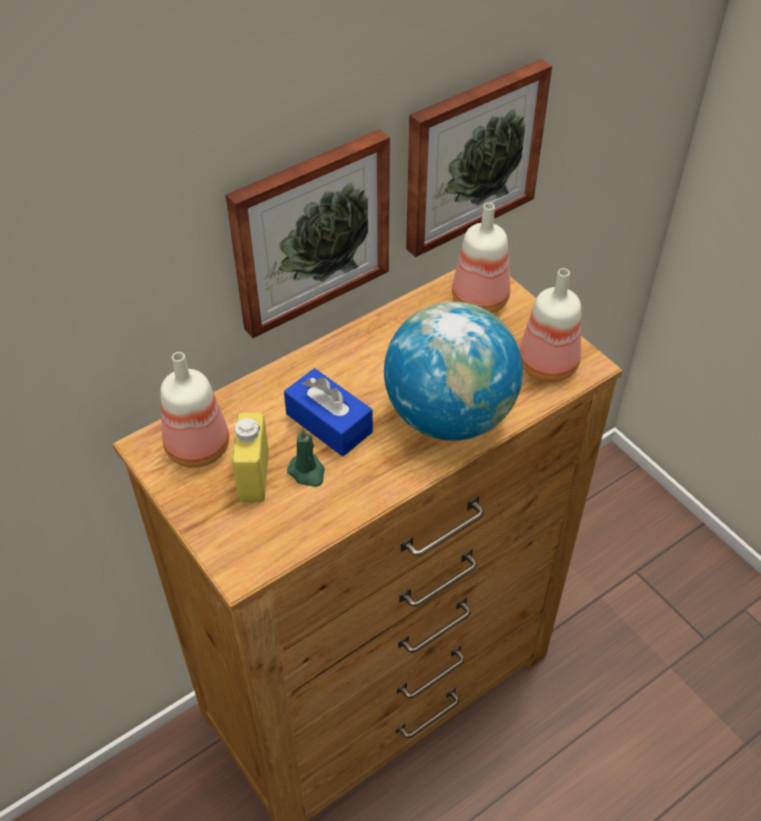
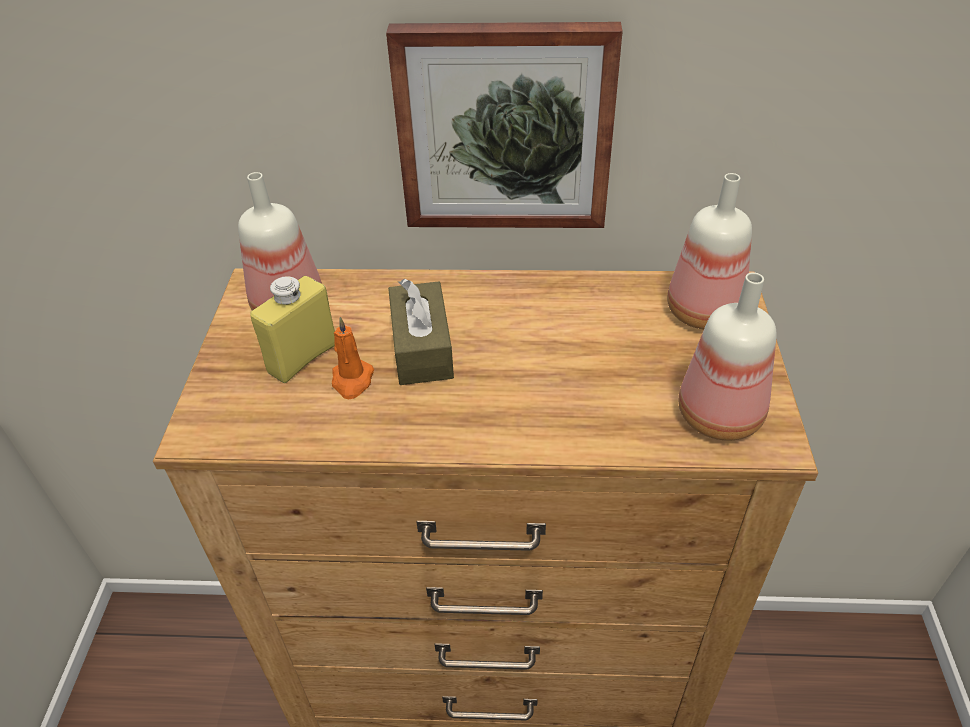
camera: 40 degrees right, 5 degrees down
blue tissue box [284,368,373,456] -> brown tissue box [388,279,454,385]
green candle [287,428,325,487] -> orange candle [332,317,374,399]
globe [384,302,523,441] -> none
picture [406,59,552,257] -> none

